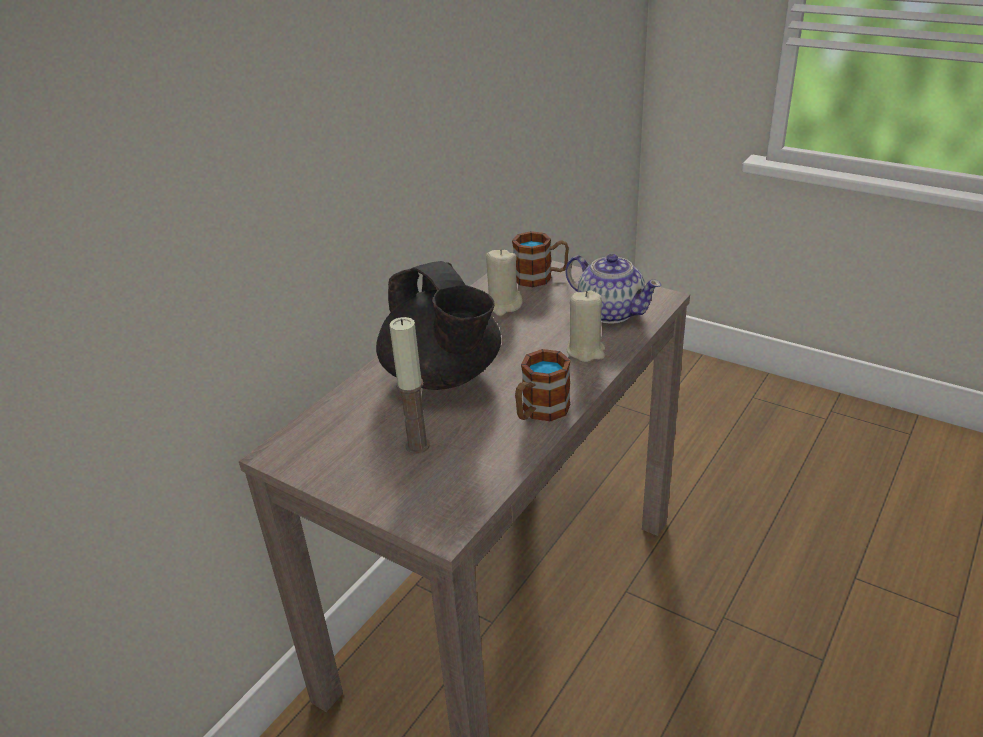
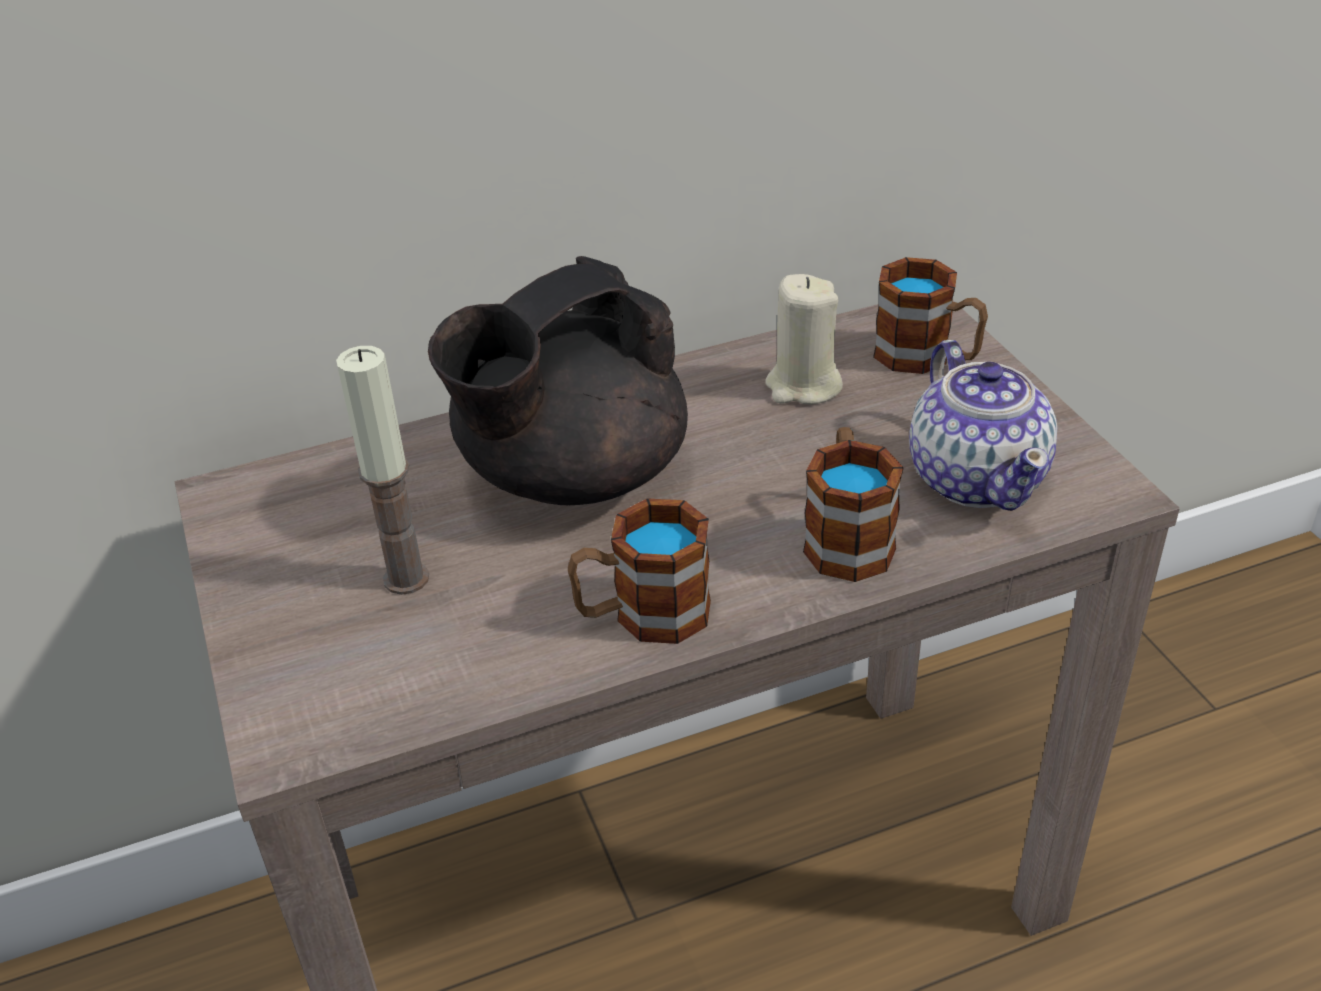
camera: 35 degrees right, 5 degrees up
black teapot [376,261,501,390] -> black teapot turned 45 degrees clockwise [428,256,688,505]
beige candle [567,290,605,362] -> mug [803,427,904,582]

